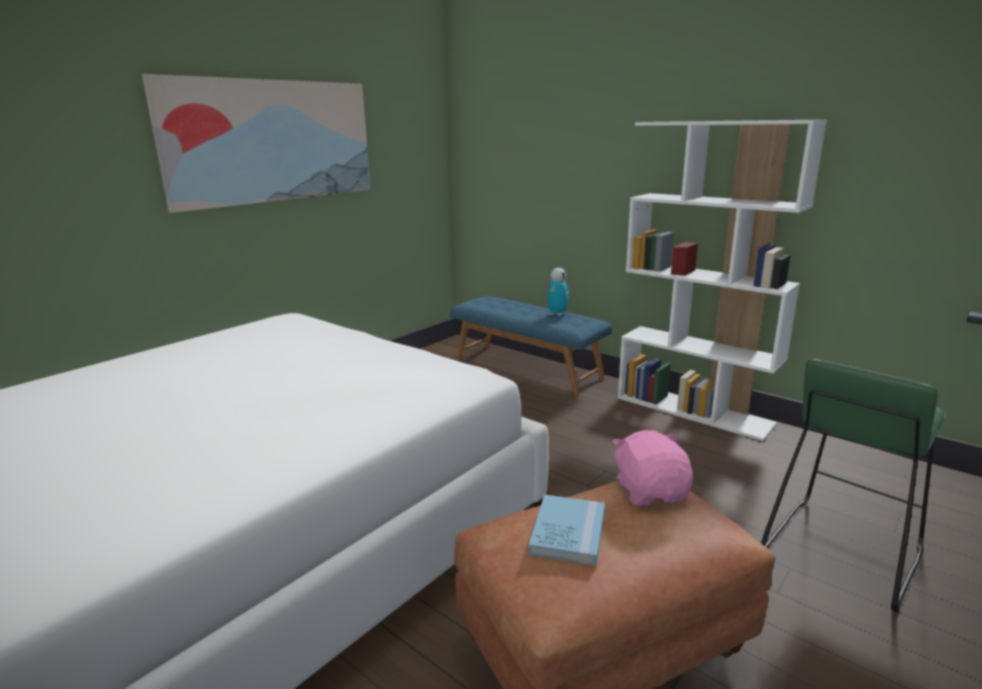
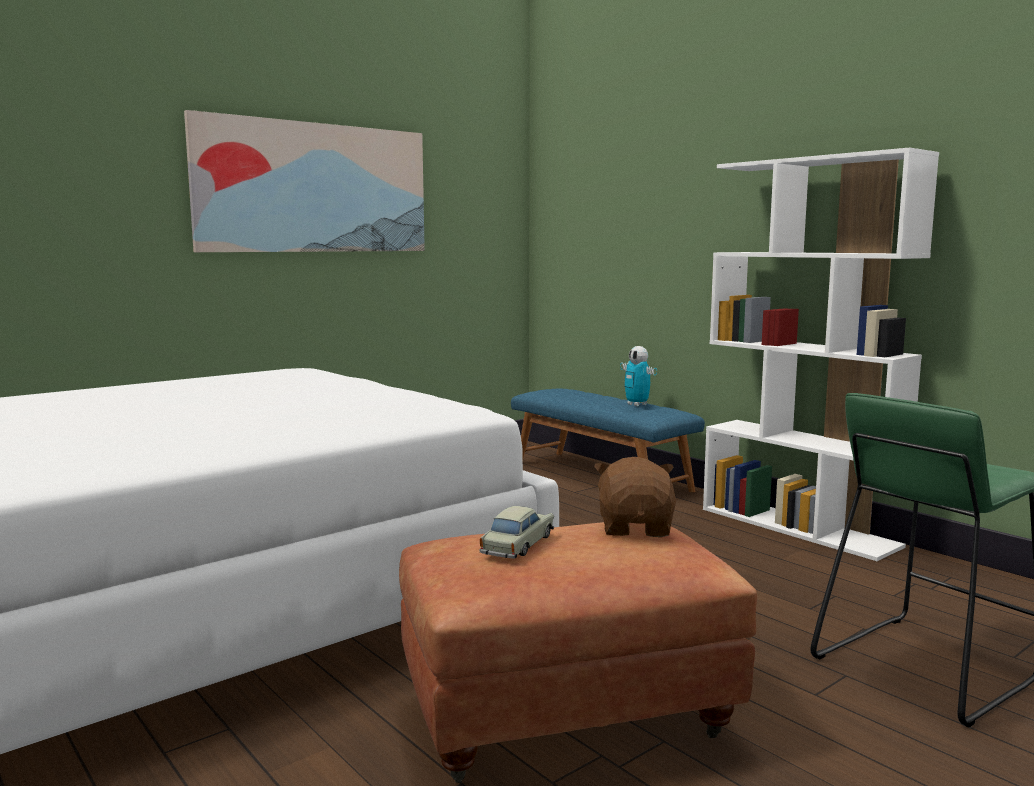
camera: 10 degrees right, 10 degrees down
blue book [529,495,605,565] -> beige toy car [480,506,554,558]
toy robot [548,268,569,316] -> toy robot turned 105 degrees clockwise [620,346,657,406]
pink plush toy [612,430,693,506] -> brown plush toy [594,457,676,537]

